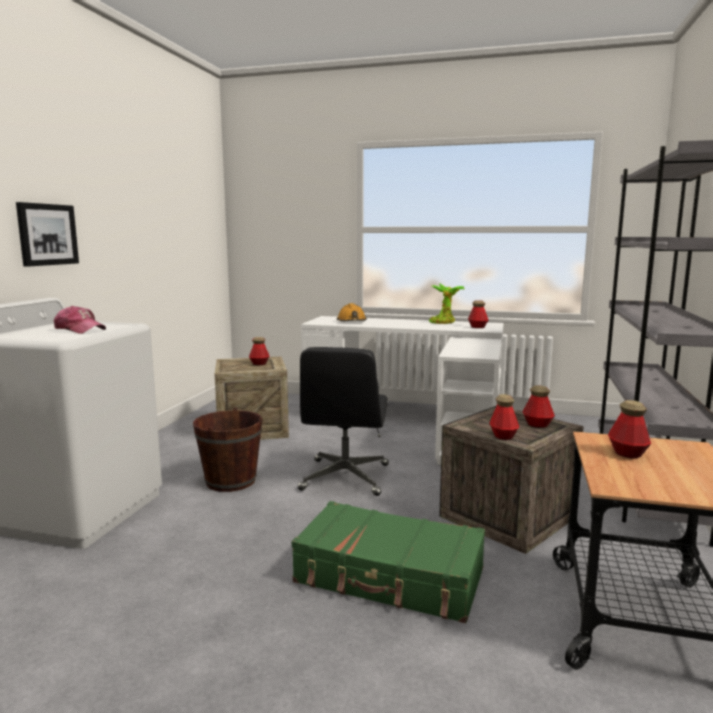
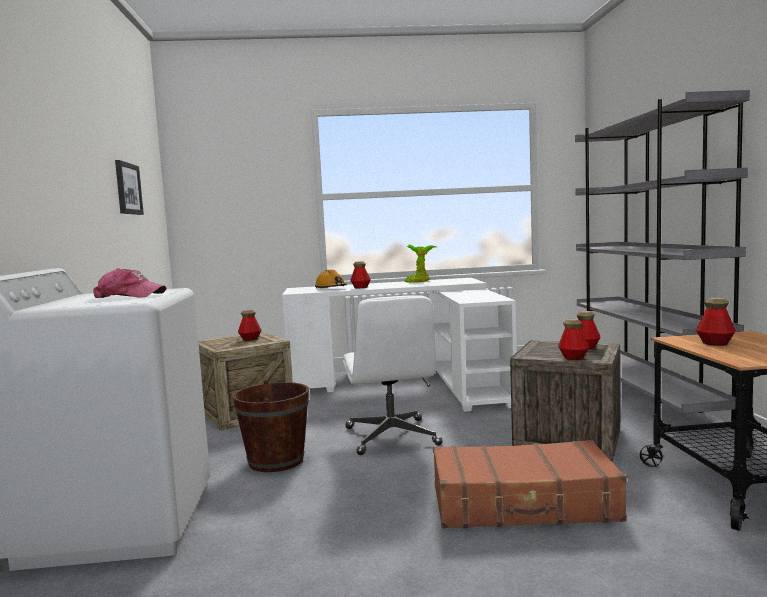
camera: 20 degrees left, 5 degrees down
picture [16,202,79,267] -> picture moved to [115,160,144,215]
green suitcase [292,501,485,623] -> brown suitcase [433,440,626,528]
black office chair [298,347,389,496] -> white office chair [343,296,442,455]
bottle [468,300,489,328] -> bottle moved to [350,261,371,288]

